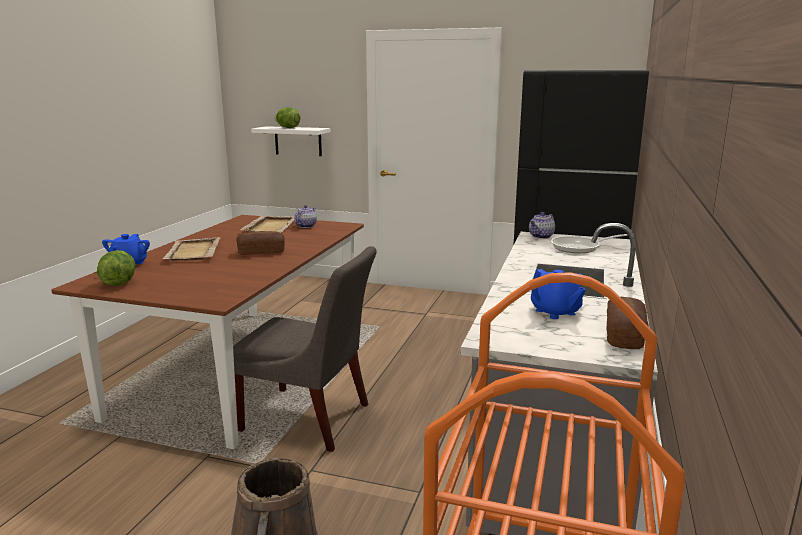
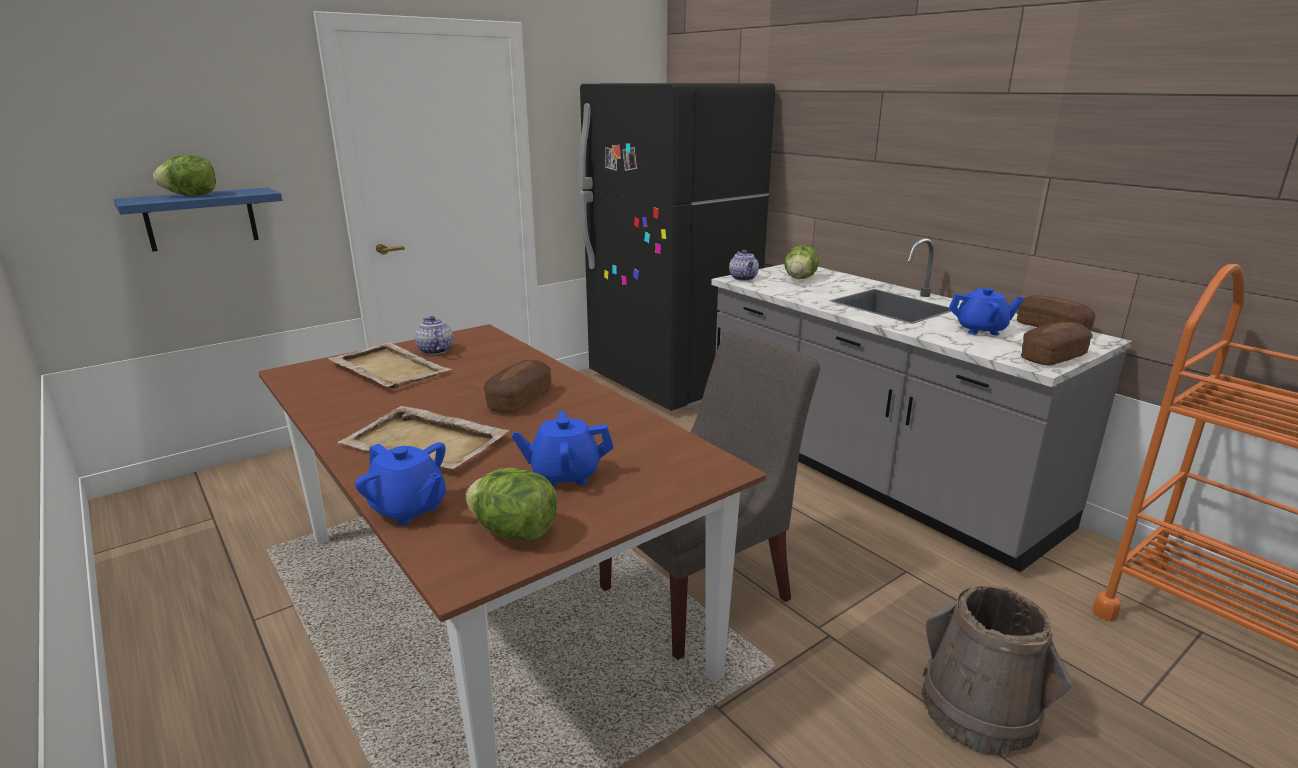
camera: 55 degrees left, 5 degrees up
white shelf [251,126,330,156] -> blue shelf [114,187,282,252]
frying pan [551,234,627,253] -> lettuce [784,245,819,279]
none -> blue teapot [512,411,613,486]
none -> bread [1021,322,1093,366]

